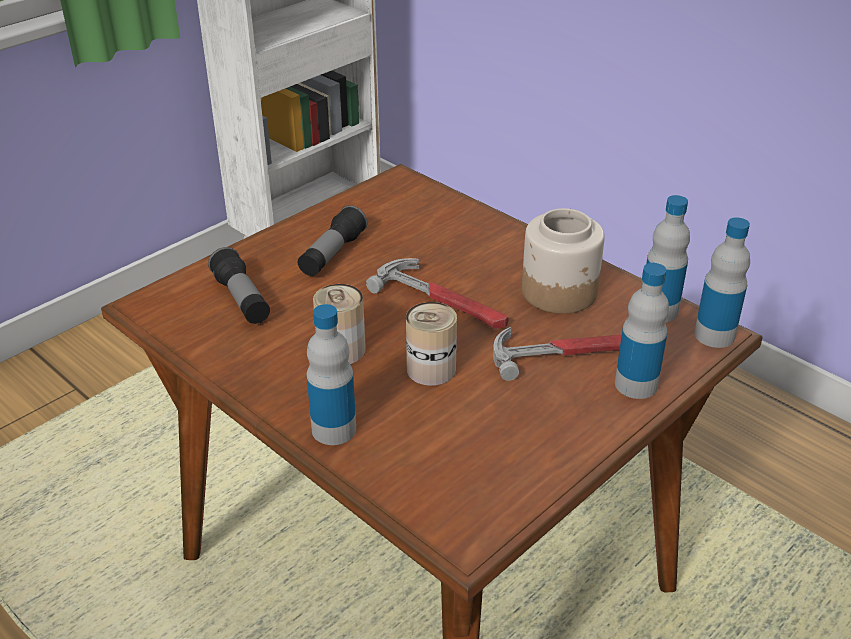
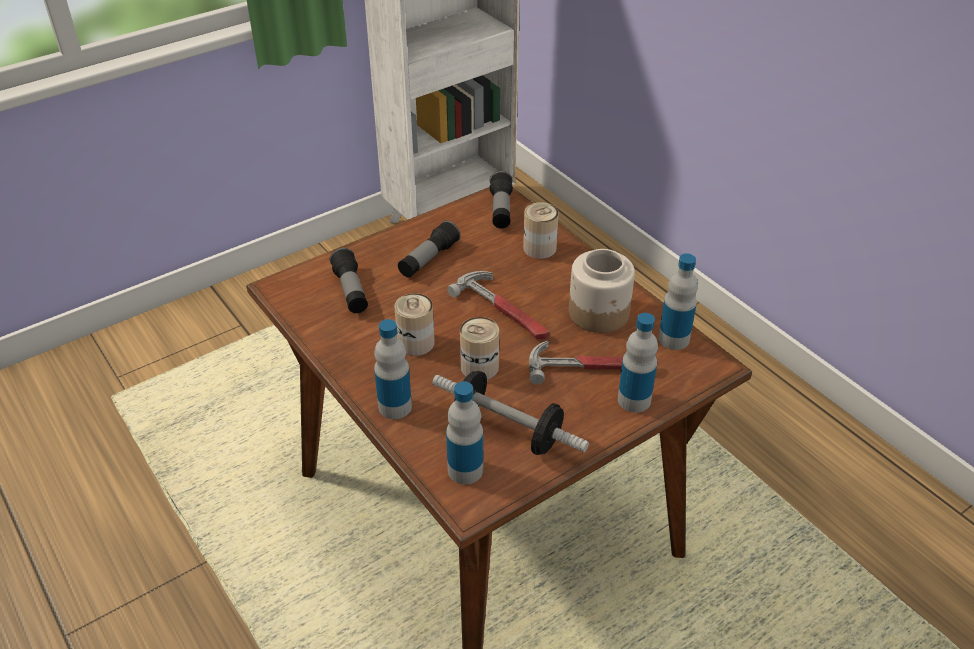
camera: 10 degrees right, 5 degrees up
bottle [694,217,750,348] -> bottle moved to [446,381,483,484]
none -> dumbbell [432,371,589,455]
none -> flashlight [489,171,513,229]
none -> can [523,202,559,259]

